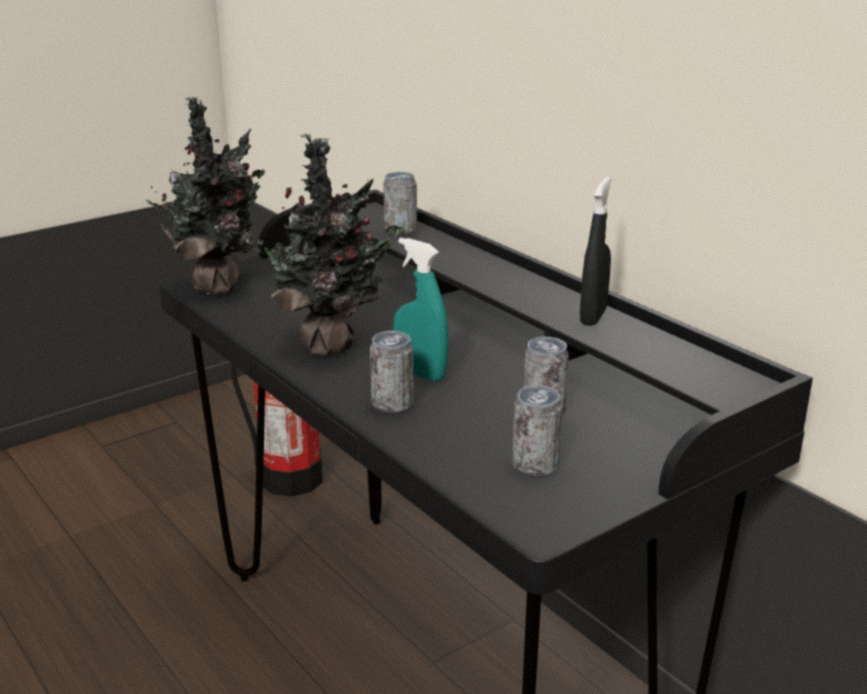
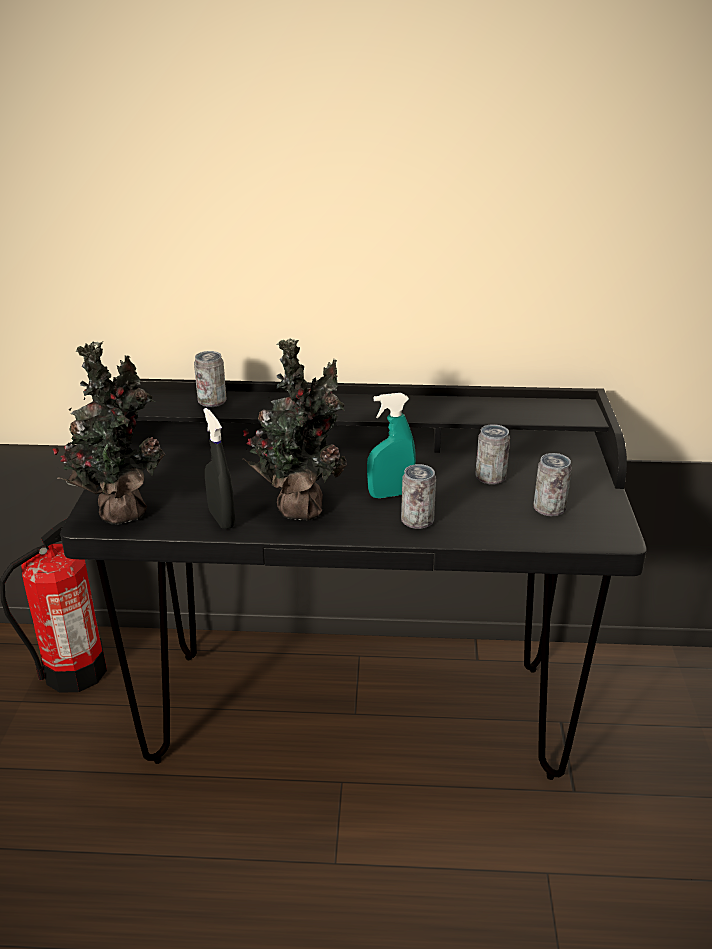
camera: 50 degrees left, 5 degrees up
black spray bottle [580,176,611,326] -> black spray bottle moved to [203,408,235,529]

